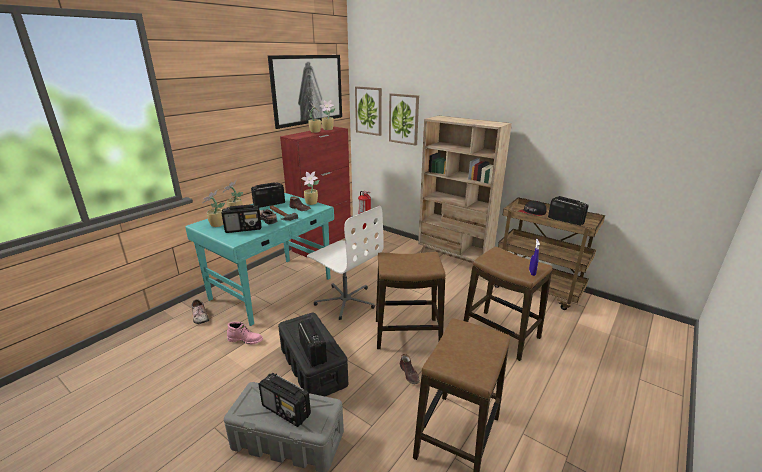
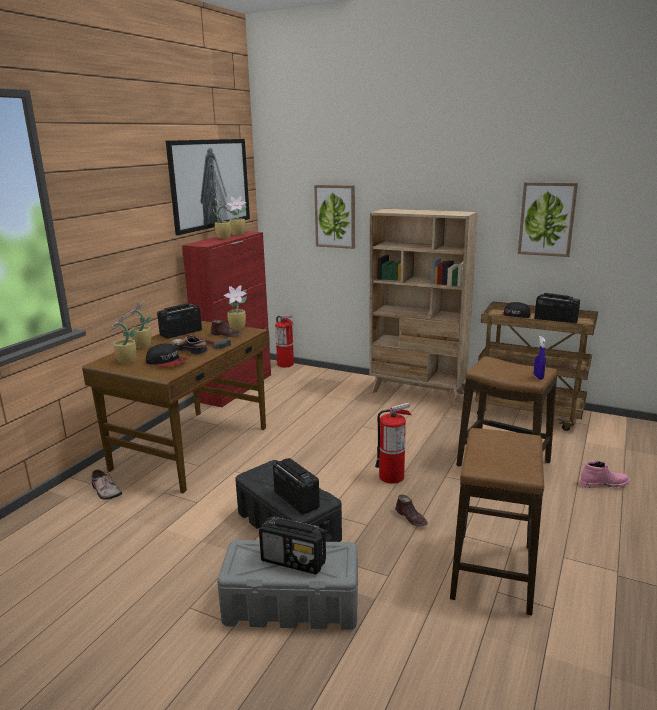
camera: 10 degrees left, 5 degrees down
turquoise desk [185,193,334,326] -> brown desk [82,321,270,493]
radio [222,204,261,233] -> cap [146,343,188,367]
pink boot [227,322,263,345] -> pink boot moved to [580,461,630,488]
white office chair [307,206,384,320] -> none
picture [355,86,382,136] -> picture moved to [518,182,578,257]
stool [376,252,446,349] -> fire extinguisher [375,402,411,484]

